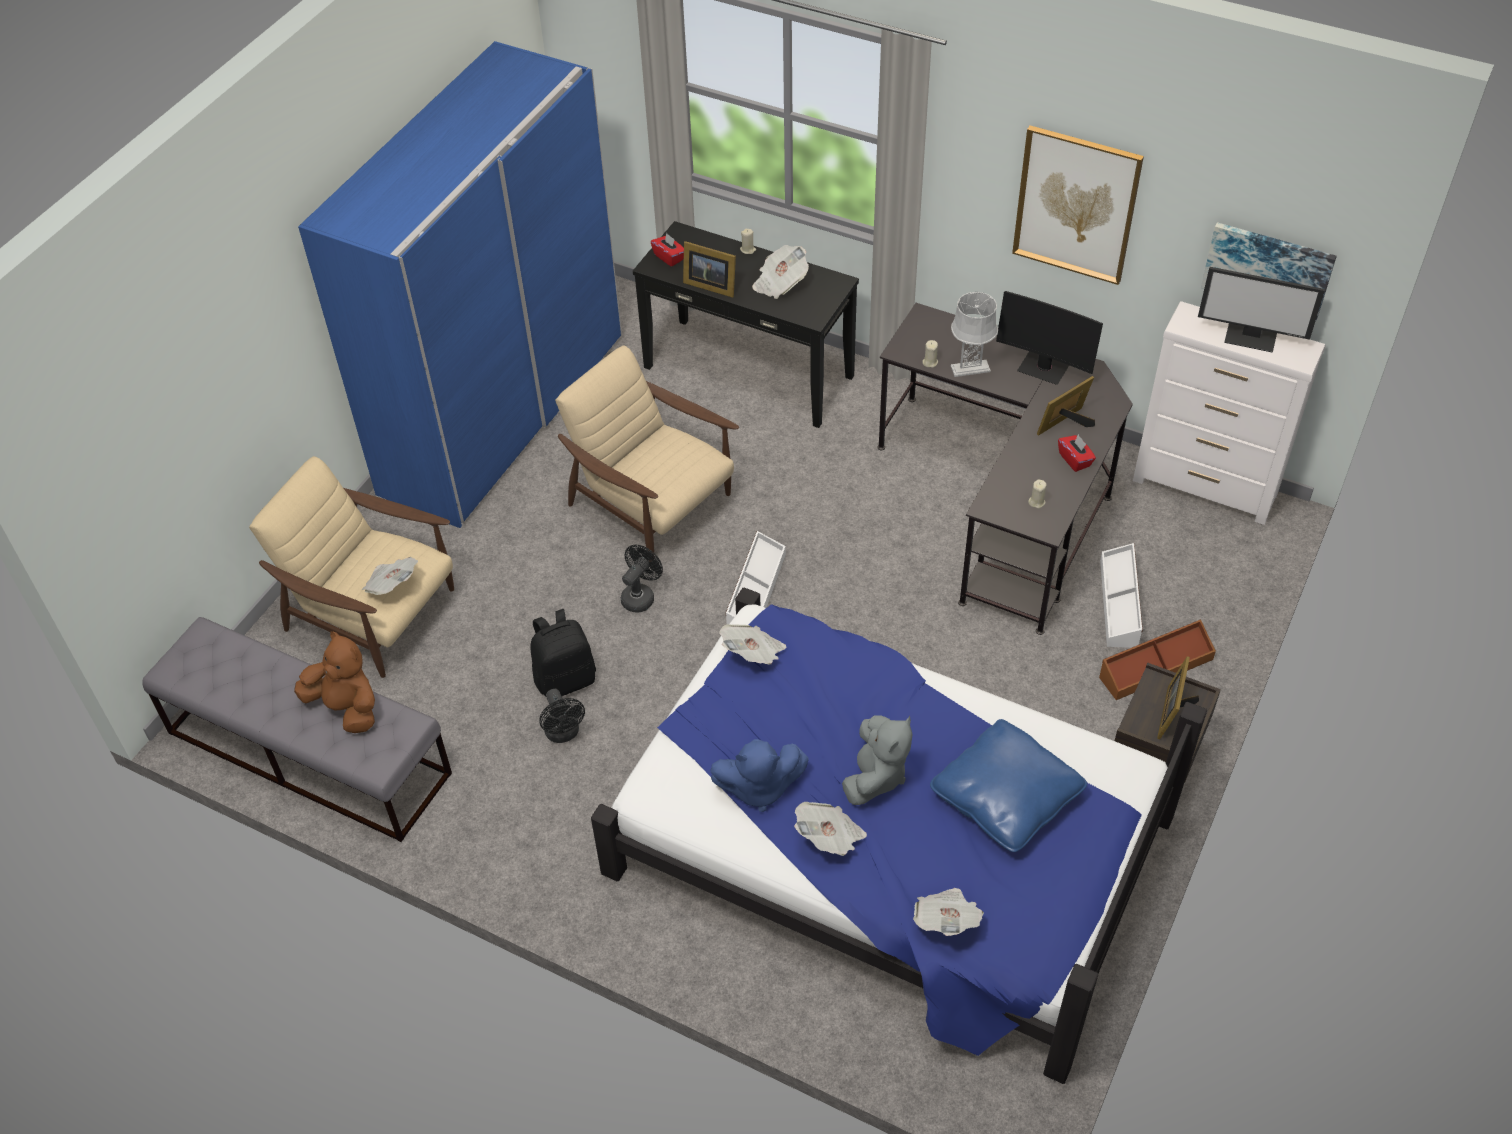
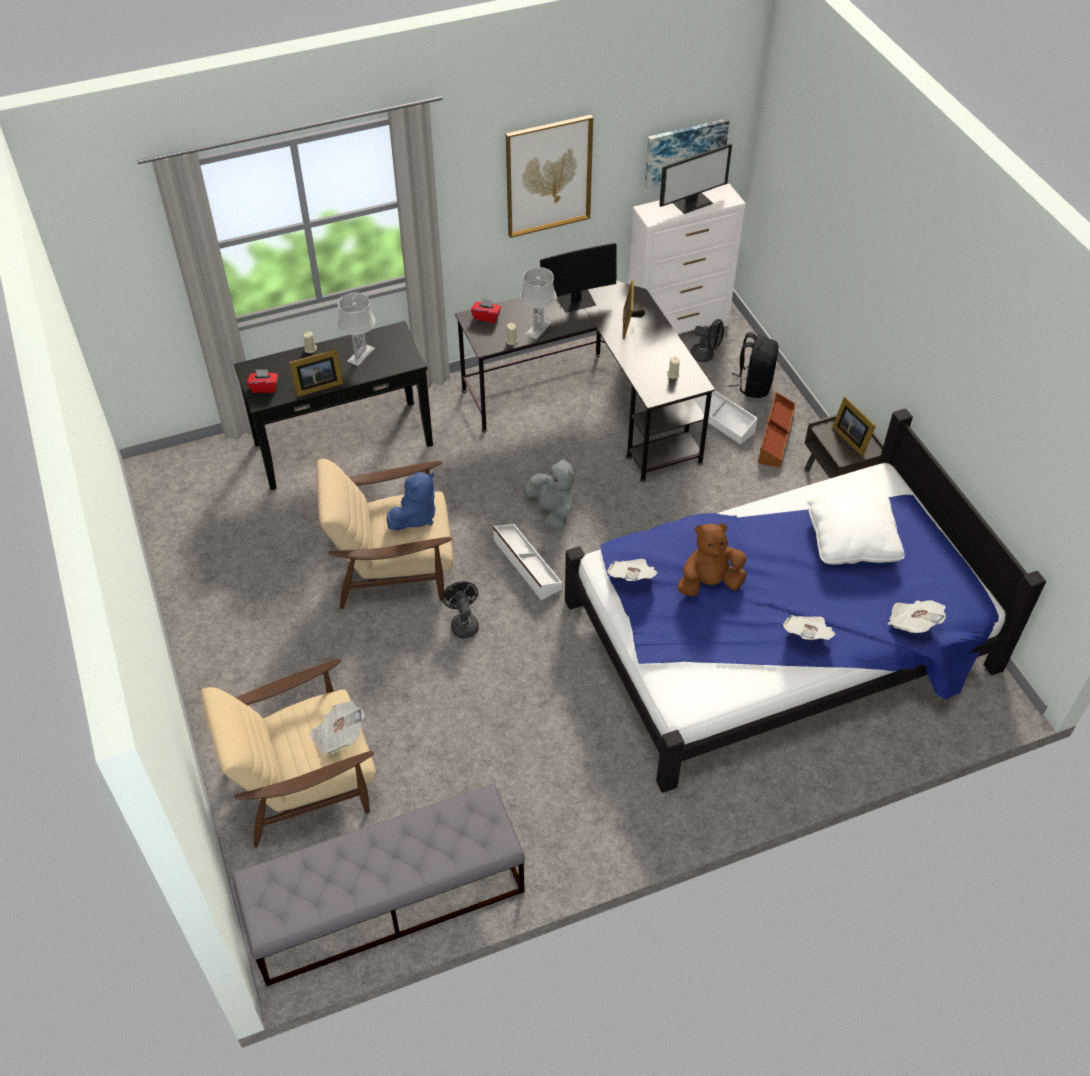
camera: 50 degrees left, 0 degrees up
brown plush toy [294,631,375,733] -> brown plush toy moved to [677,523,746,596]
blue wardrobe [298,41,622,528] -> none
black backpack [530,609,596,696] -> black backpack moved to [729,332,779,398]
black fan [539,689,585,743] -> black fan moved to [690,319,724,362]
blue plush toy [711,739,809,812] -> blue plush toy moved to [386,472,435,531]
newspaper [752,245,809,299] -> grey table lamp [338,293,375,366]
grey plush toy [842,715,913,805] -> grey plush toy moved to [524,456,575,531]
blue pillow [930,719,1087,852] -> white pillow [807,493,905,565]
red tissue box [1058,434,1096,472] -> red tissue box moved to [471,298,501,323]

